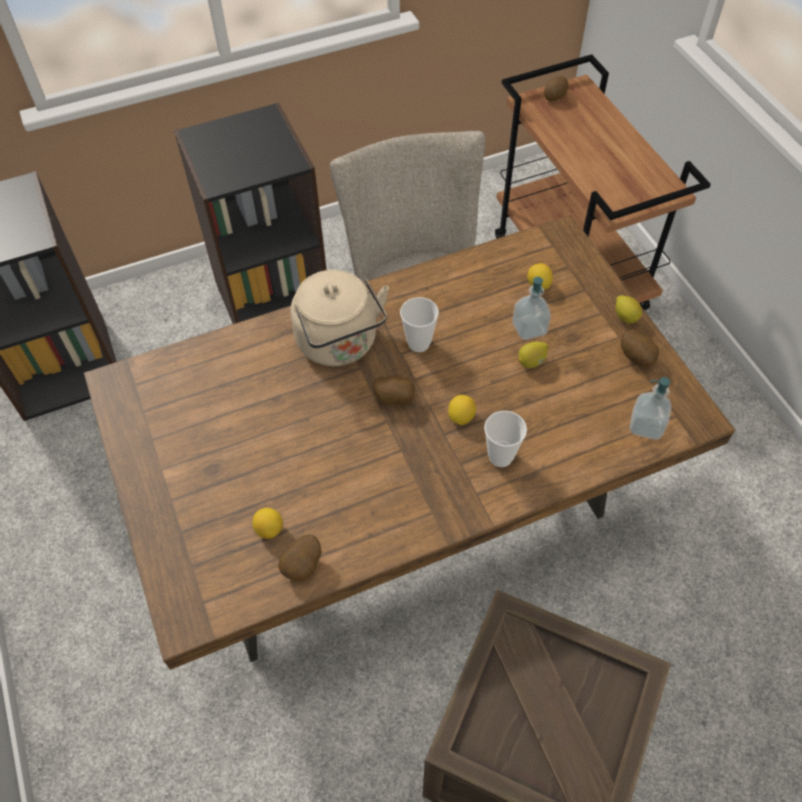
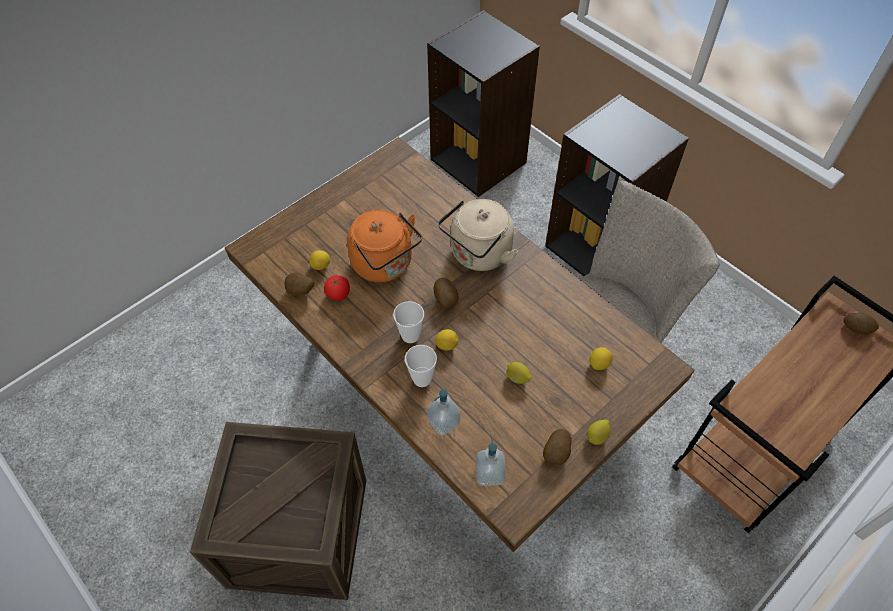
camera: 70 degrees right, 0 degrees up
cup [400,297,439,352] -> cup moved to [393,301,424,343]
soap dispenser [512,277,551,340] -> soap dispenser moved to [427,389,461,436]
none -> tomato [324,275,350,301]
none -> orange kettle [347,210,422,282]

